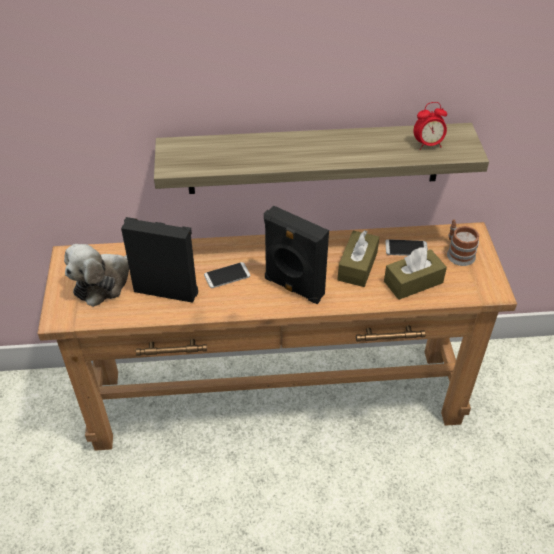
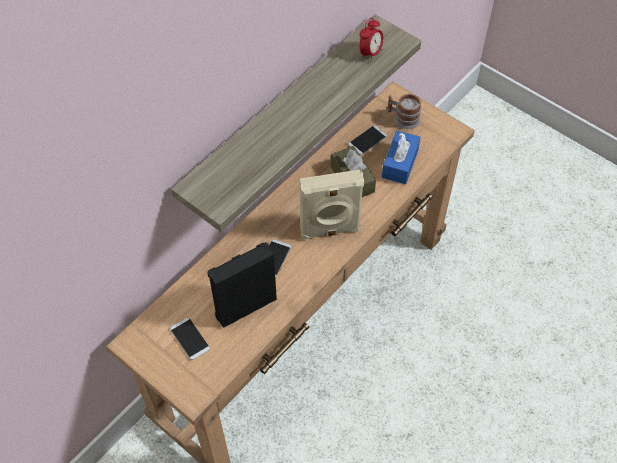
camera: 45 degrees left, 10 degrees up
plush toy [64,244,129,307] -> phone [170,317,210,360]
black speaker [264,205,329,304] -> beige speaker [300,170,364,239]
brown tissue box [384,247,447,300] -> blue tissue box [382,130,421,184]

